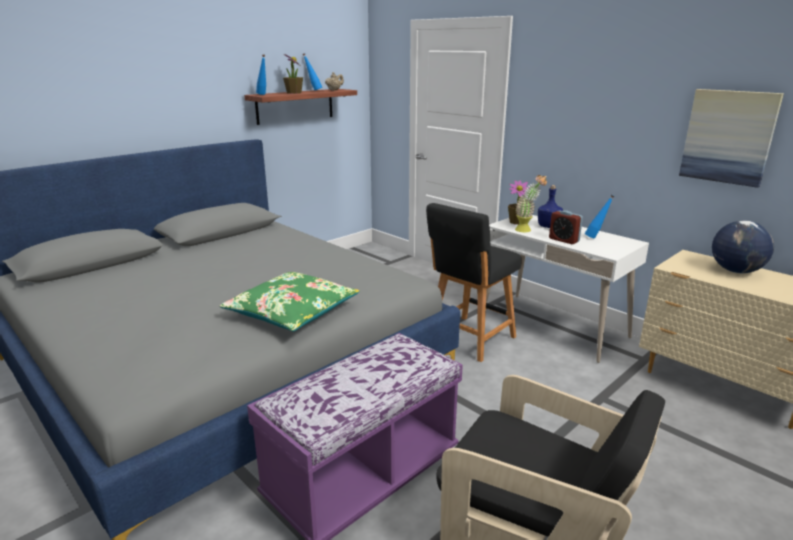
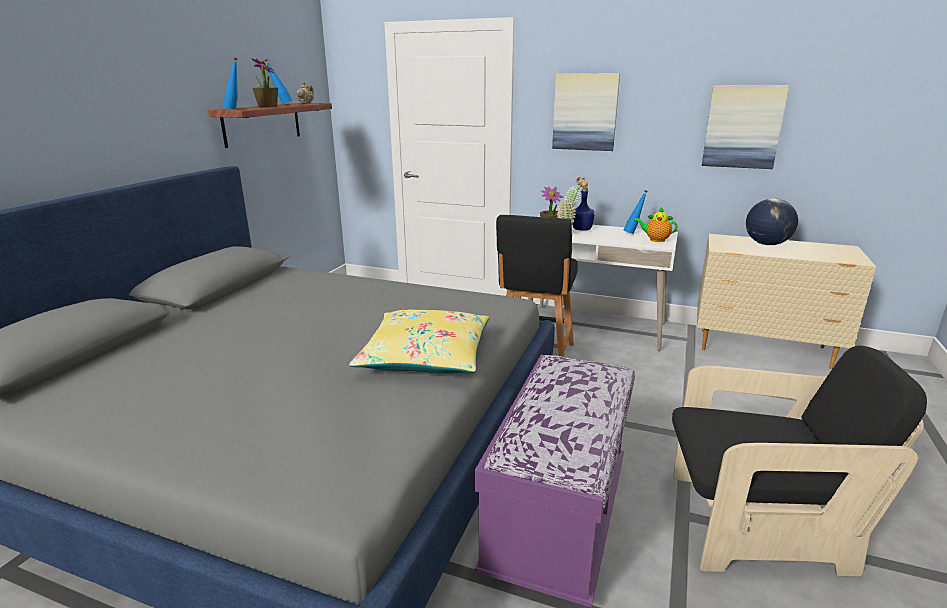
camera: 25 degrees left, 0 degrees up
green pillow [219,272,360,331] -> yellow pillow [349,310,490,374]
alarm clock [549,210,583,244] -> none
none -> picture [552,73,620,151]
none -> teapot [634,207,677,242]

